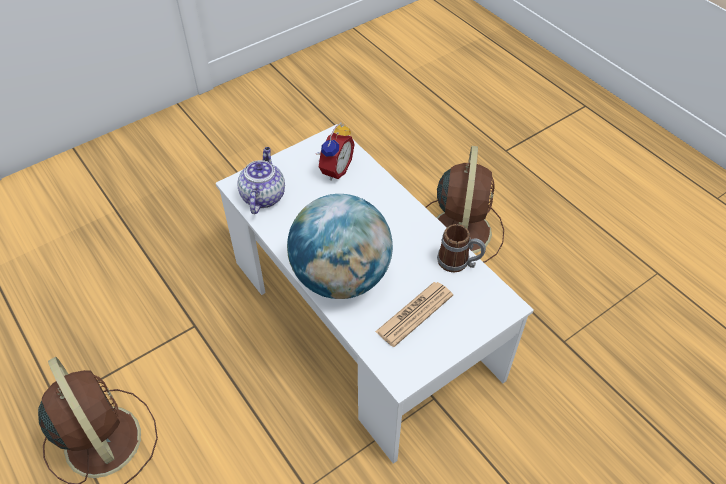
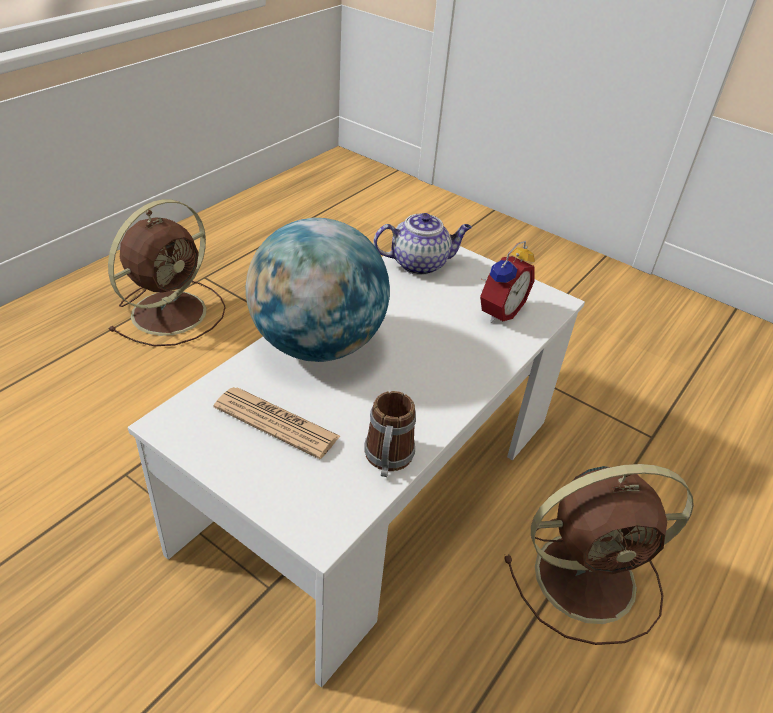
camera: 70 degrees right, 10 degrees down
alarm clock [316,123,355,181] -> alarm clock turned 60 degrees counterclockwise [480,241,535,323]

